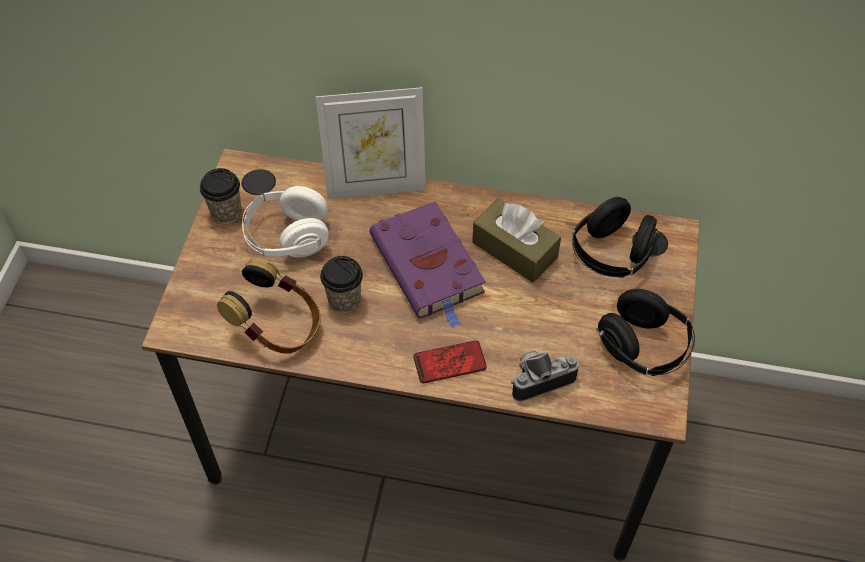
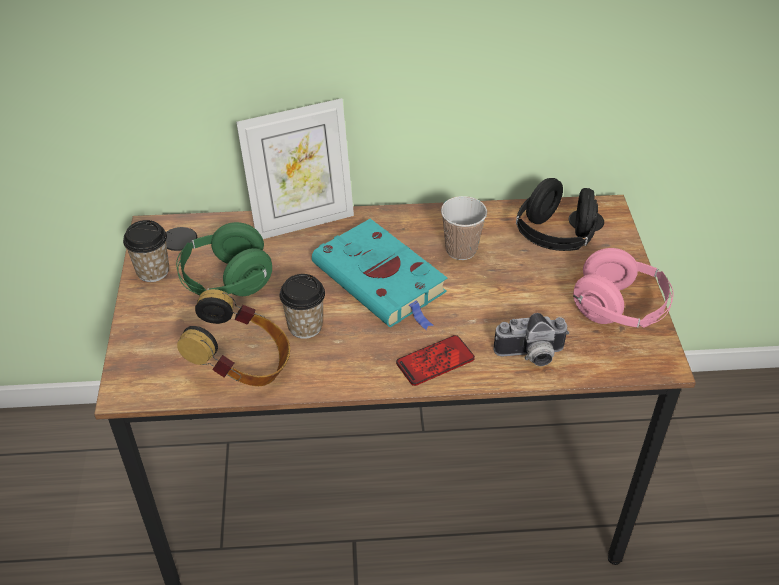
camera: 15 degrees left, 10 degrees down
white headphones [242,186,329,258] -> green headphones [176,222,272,296]
purple book [370,201,486,329] -> turquoise book [312,219,447,330]
brown tissue box [472,198,561,283] -> cup [441,196,487,260]
camera [511,350,579,402] -> camera turned 150 degrees counterclockwise [494,313,569,366]
black headphones [596,289,695,376] -> pink headphones [573,248,673,328]

